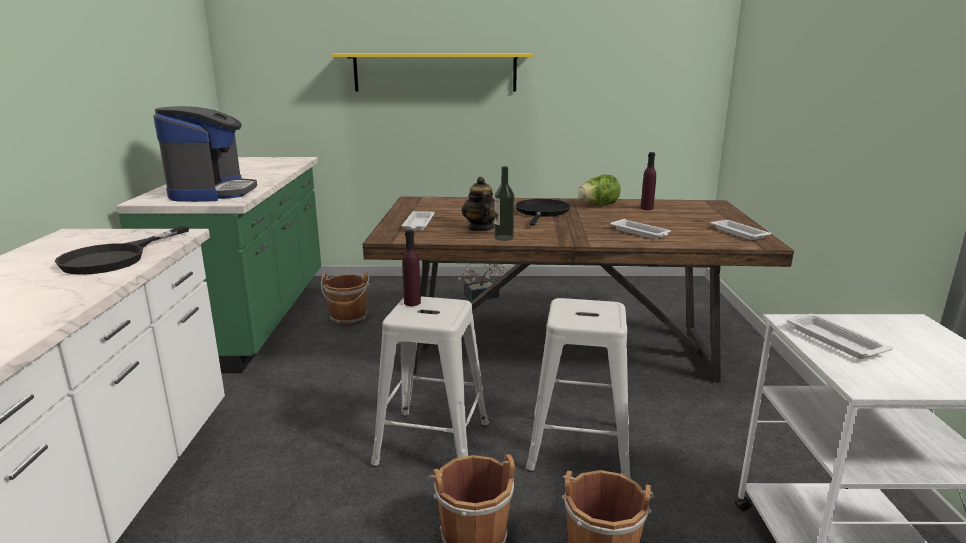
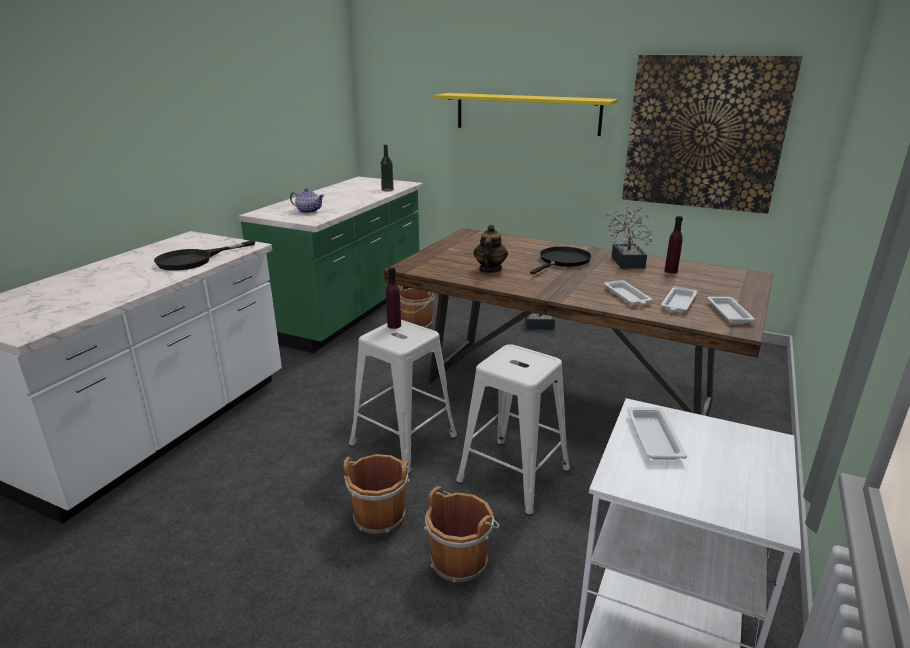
camera: 25 degrees right, 5 degrees up
coffee machine [153,106,257,202] -> teapot [290,188,324,213]
white tray [402,211,435,231] -> white tray moved to [661,286,698,313]
bottle [494,166,515,241] -> bottle moved to [380,145,394,192]
lettuce [578,175,621,205] -> potted plant [604,205,656,269]
none -> picture [622,55,802,214]

